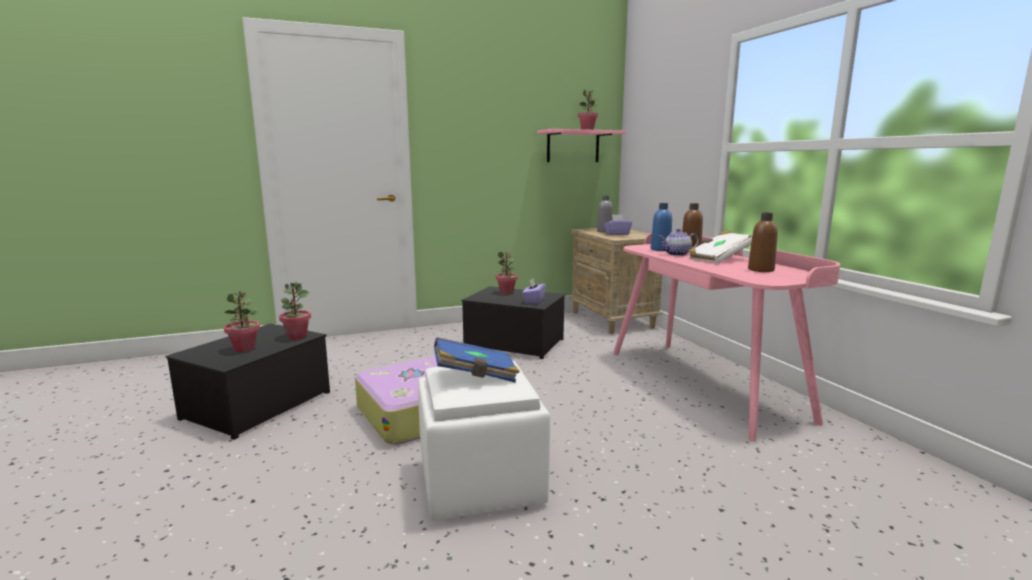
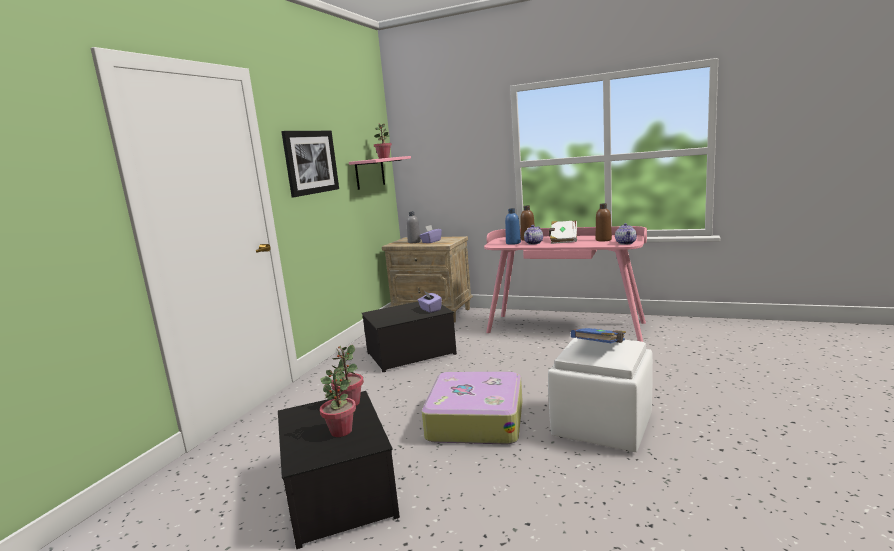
camera: 45 degrees left, 0 degrees up
potted plant [496,251,518,294] -> none
none -> picture [281,131,339,198]
none -> teapot [615,223,637,245]

